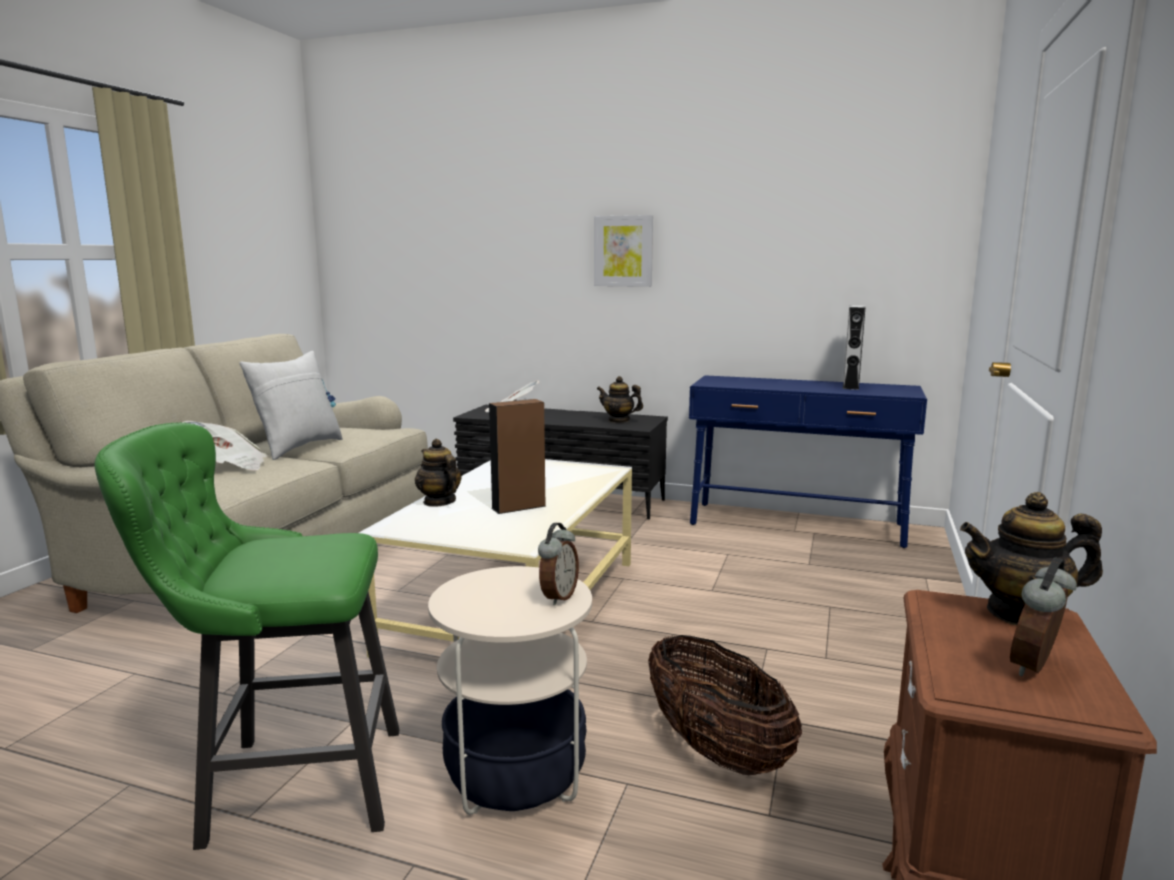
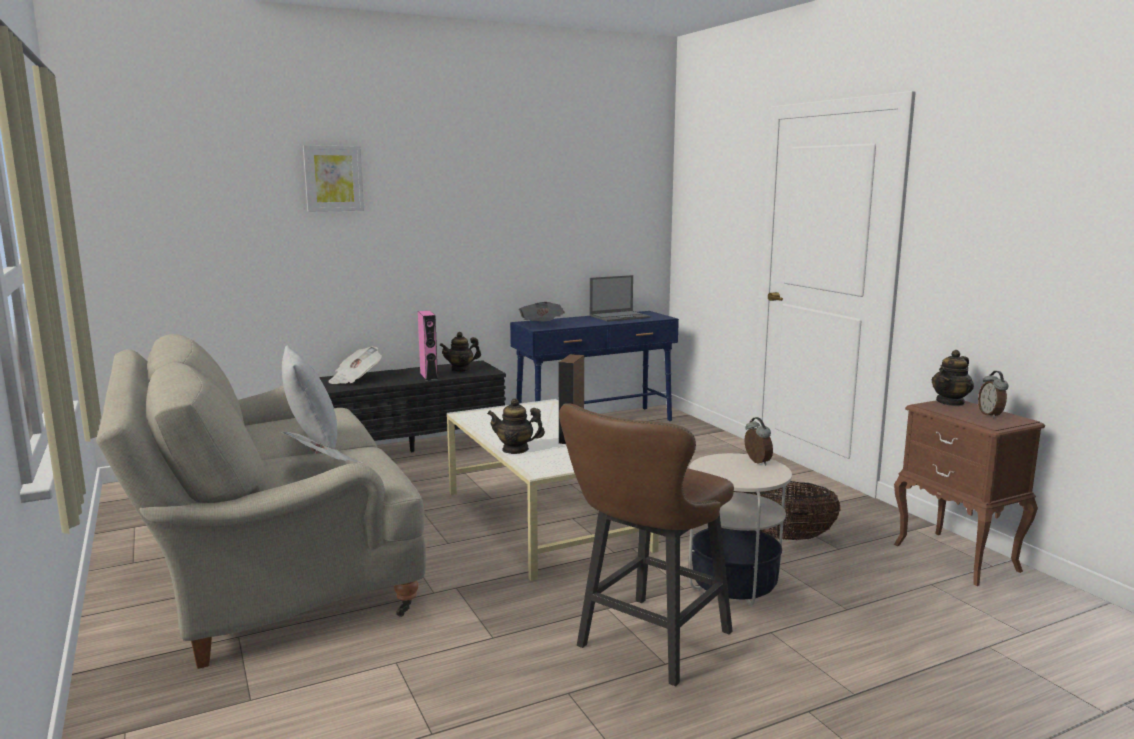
camera: 45 degrees left, 0 degrees up
green stool [94,422,399,850] -> brown stool [559,403,734,687]
picture [594,215,653,287] -> picture moved to [303,145,364,212]
grey speaker [843,305,865,390] -> laptop [590,275,651,322]
none -> pink speaker [418,311,438,381]
none -> newspaper [519,302,565,321]

